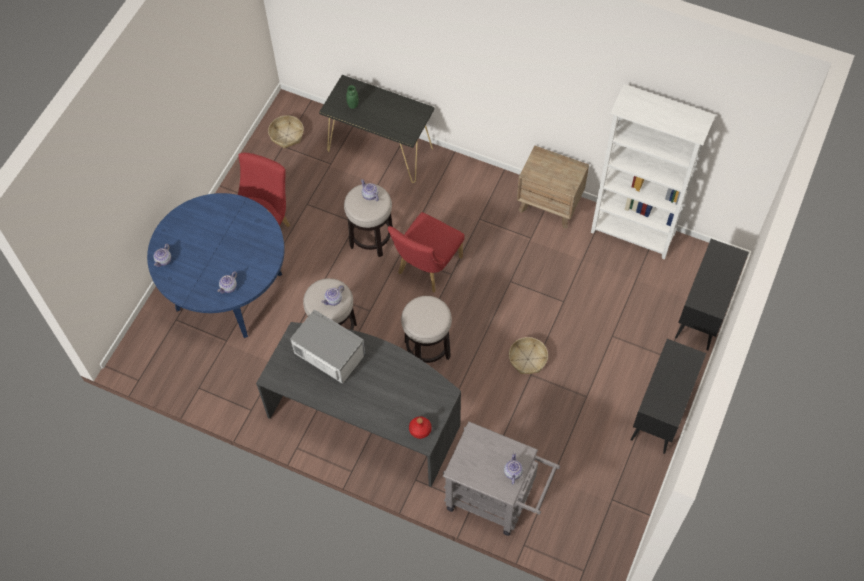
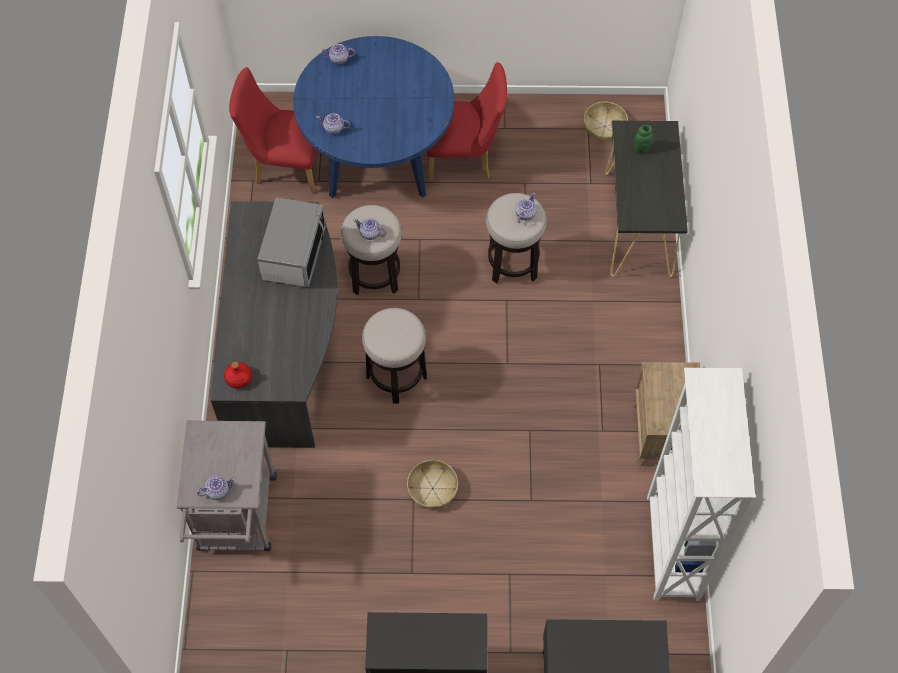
camera: 65 degrees right, 0 degrees up
red chair [388,212,465,293] -> red chair moved to [229,67,316,193]

